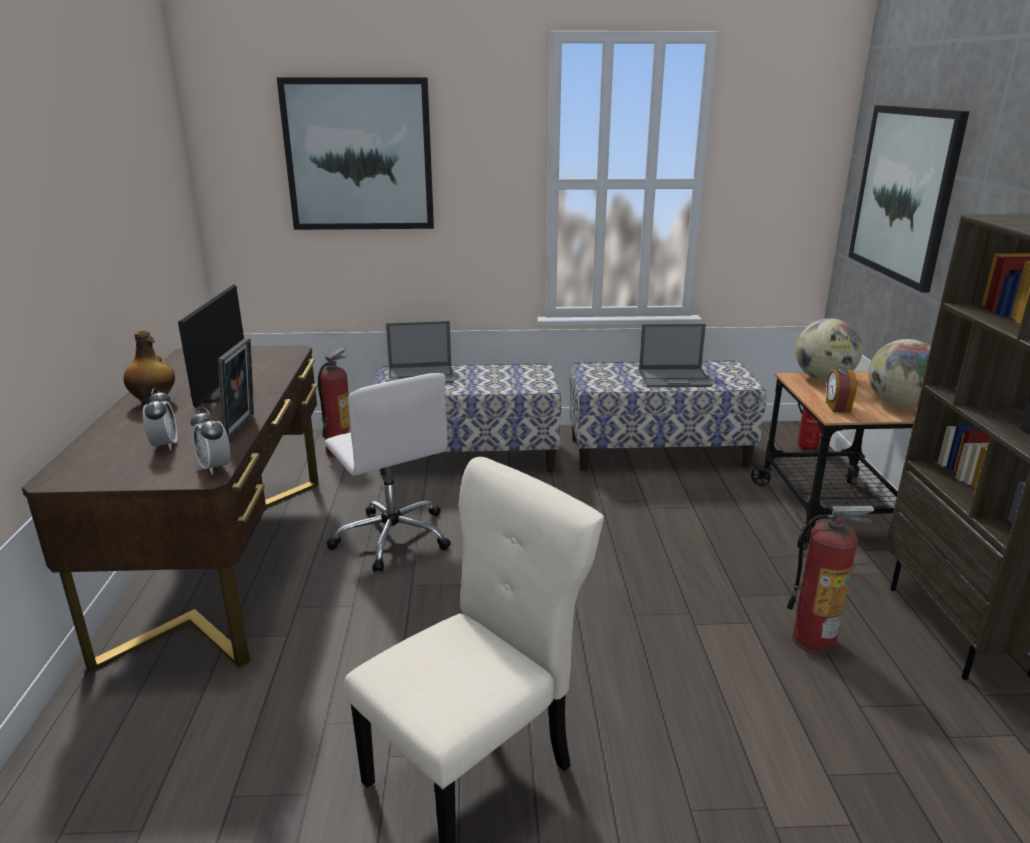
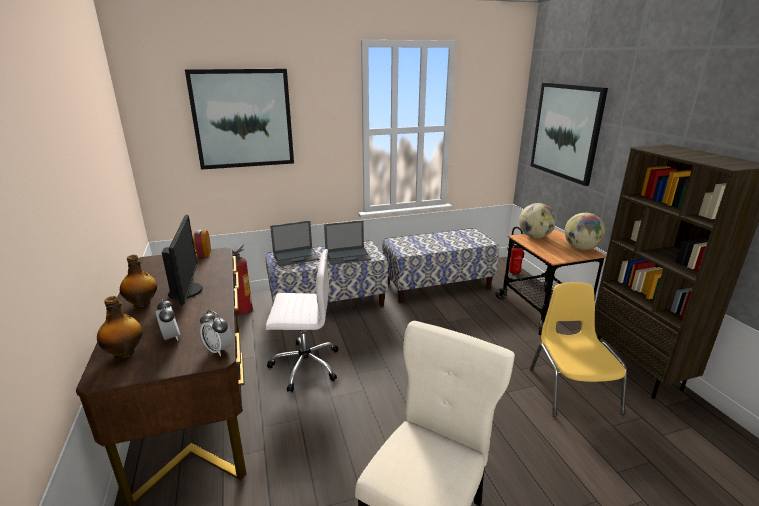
camera: 15 degrees left, 0 degrees up
picture frame [218,338,254,440] -> none
white office chair [325,373,451,572] -> white office chair turned 45 degrees counterclockwise [266,249,338,392]
laptop [639,324,713,387] -> laptop moved to [324,220,371,265]
fire extinguisher [787,505,874,655] -> yellow chair [530,282,627,417]
alarm clock [826,368,857,413] -> alarm clock moved to [193,230,211,257]
none -> bottle [97,296,143,359]

